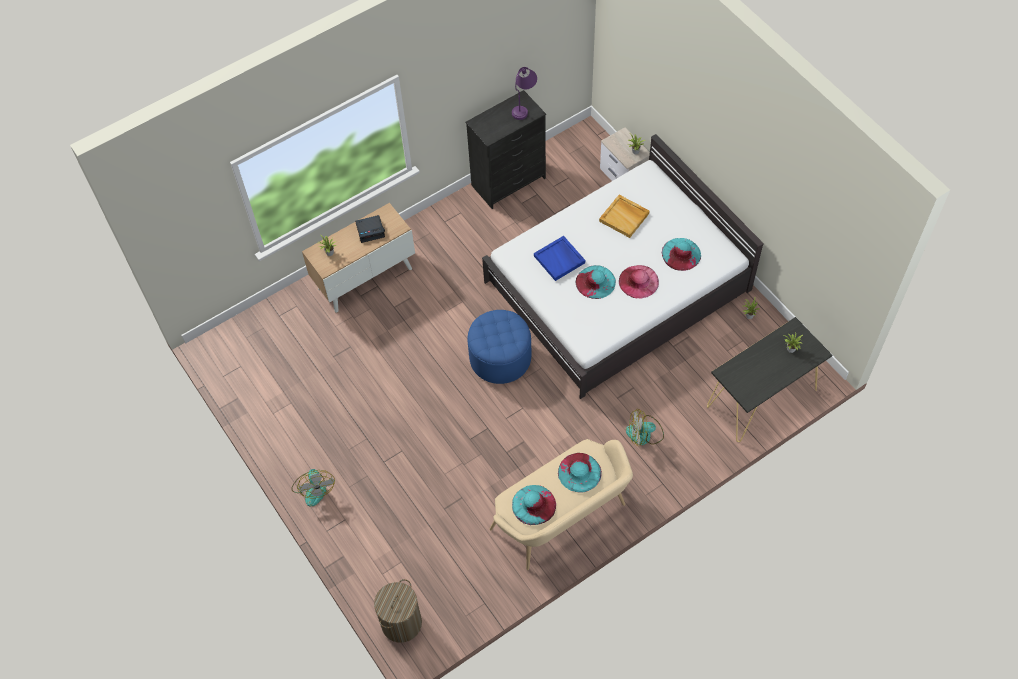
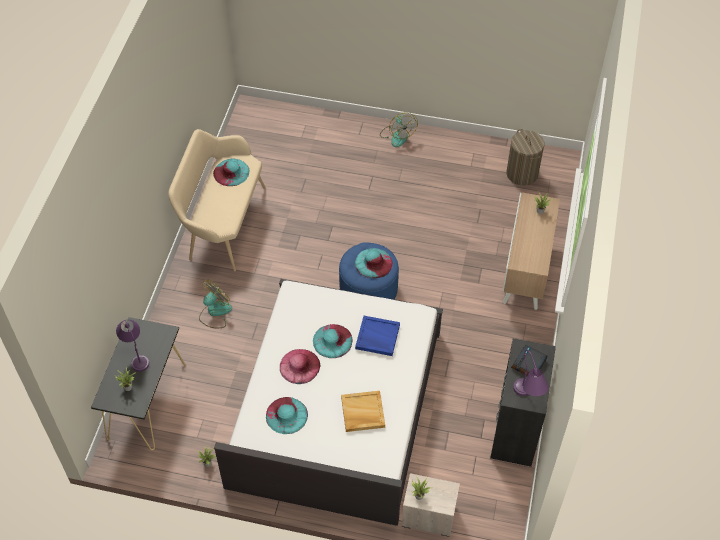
camera: 135 degrees right, 5 degrees down
fan [291,469,335,507] -> fan turned 135 degrees counterclockwise [380,113,418,147]
alarm clock [355,215,385,243] -> alarm clock moved to [511,345,547,376]
laundry basket [374,579,422,643] -> laundry basket moved to [506,129,545,186]
turquoise hat [558,453,602,493] -> turquoise hat moved to [355,248,393,278]
none -> purple table lamp [116,320,149,372]

